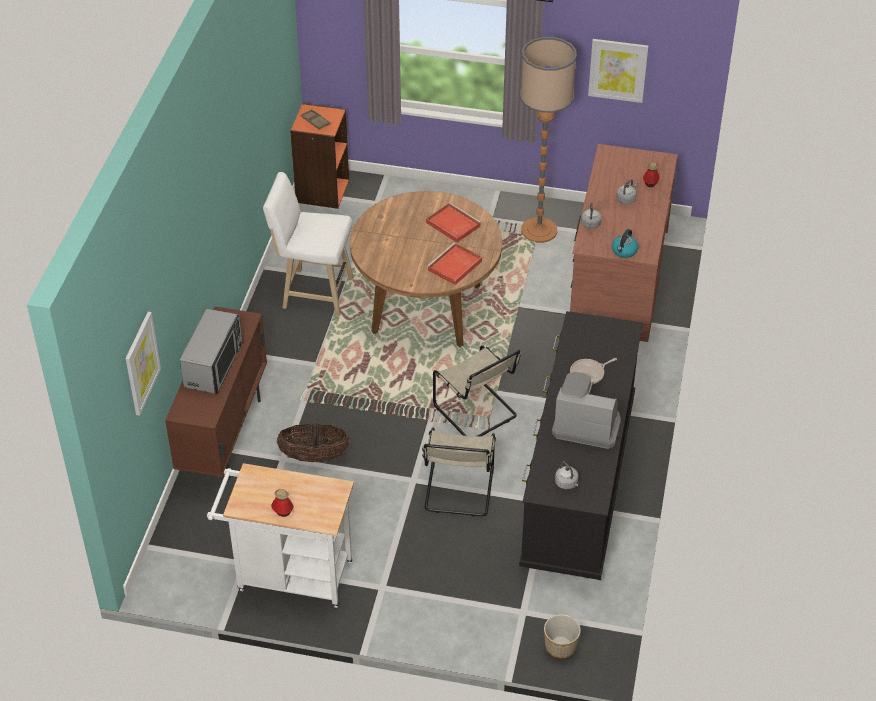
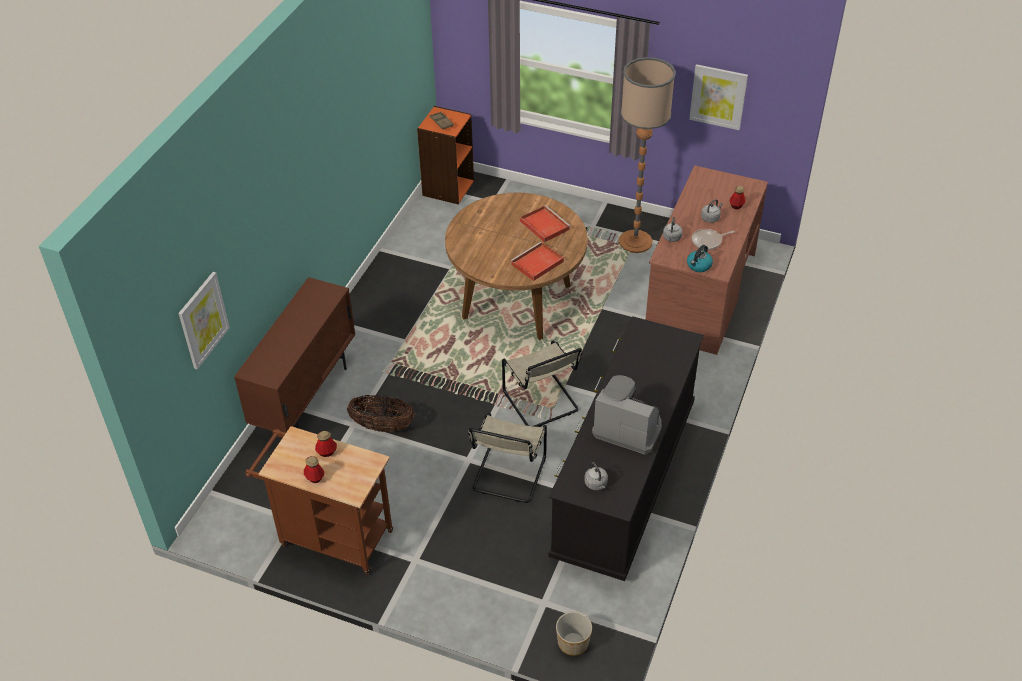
camera: 10 degrees right, 0 degrees up
microwave [180,308,243,394] -> none
white cart [207,463,354,608] -> brown cart [245,426,393,575]
white stool [263,172,354,317] -> none
frying pan [570,358,617,384] -> frying pan moved to [692,229,735,250]
none -> bottle [315,431,337,457]

